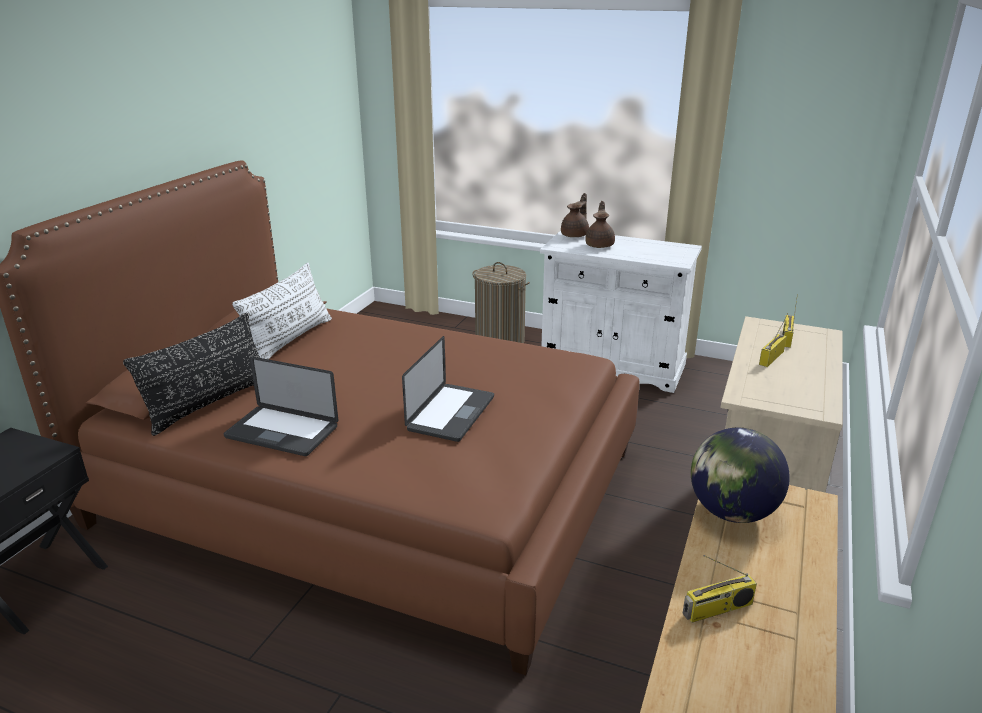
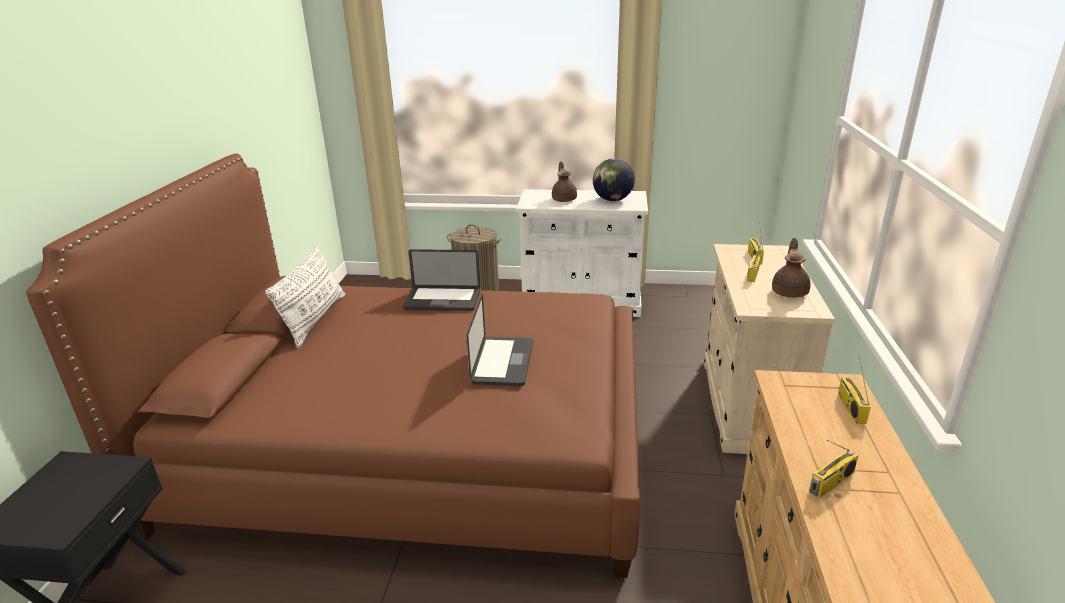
camera: 15 degrees left, 0 degrees up
black pillow [123,313,260,436] -> none
laptop [224,357,338,456] -> laptop moved to [403,249,481,311]
brown teapot [561,193,589,237] -> brown teapot moved to [772,238,811,298]
globe [691,428,790,523] -> globe moved to [593,158,635,201]
none -> radio [838,355,871,424]

